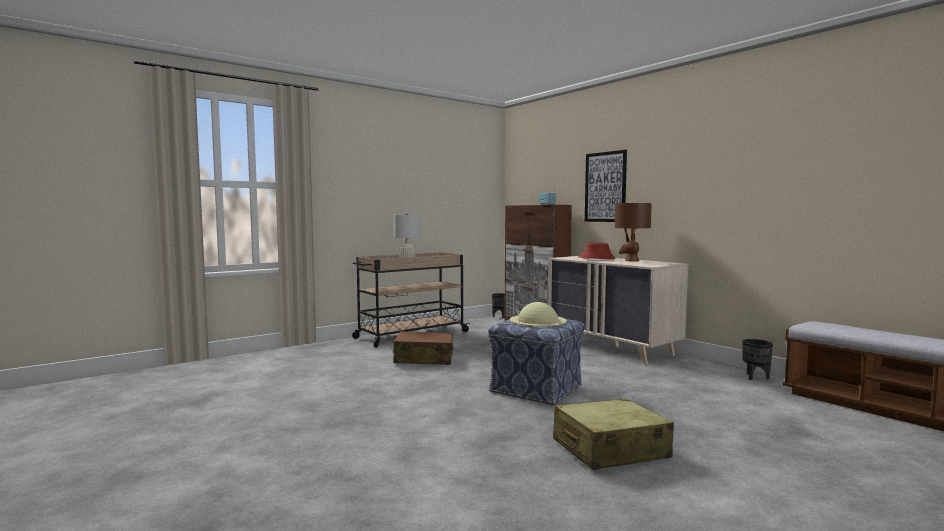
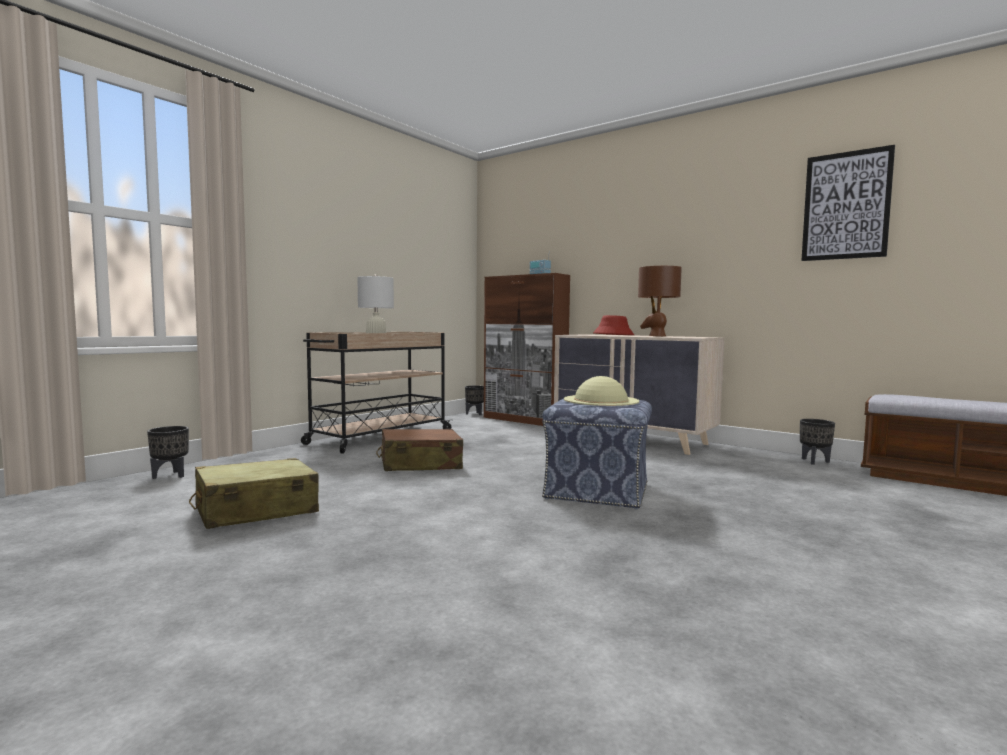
camera: 15 degrees left, 0 degrees up
beige suitcase [553,398,674,470] -> beige suitcase moved to [189,458,319,529]
picture [585,150,627,222] -> picture moved to [801,145,895,261]
none -> black planter [147,426,189,479]

